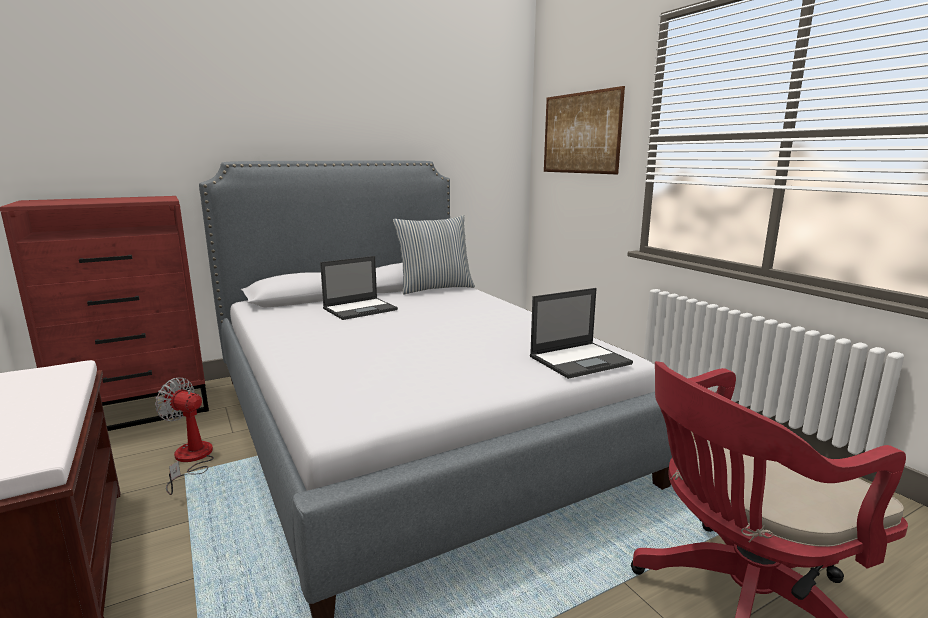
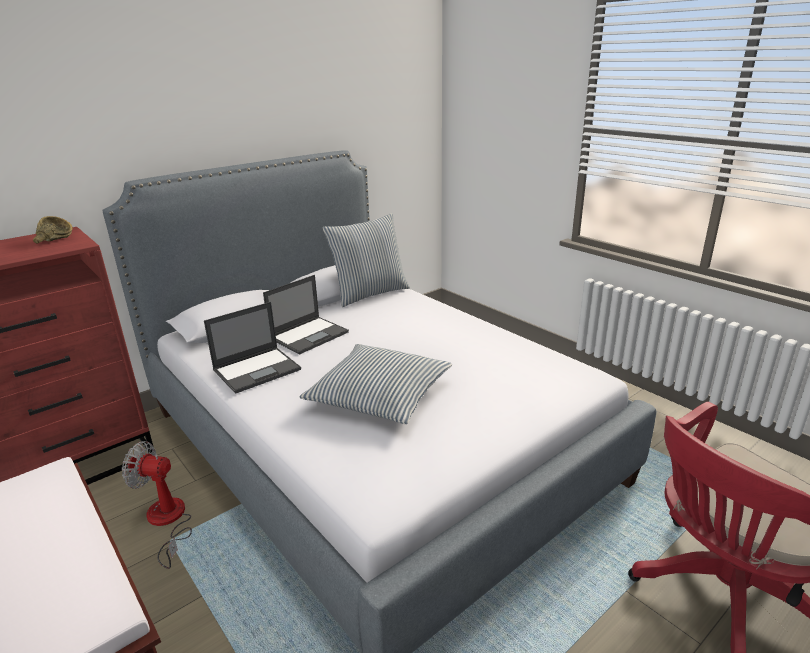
camera: 10 degrees left, 10 degrees up
laptop [530,288,633,379] -> laptop moved to [204,302,301,394]
picture [544,86,625,174] -> none
none -> brown bowl [33,216,73,243]
none -> pillow [299,344,452,424]

